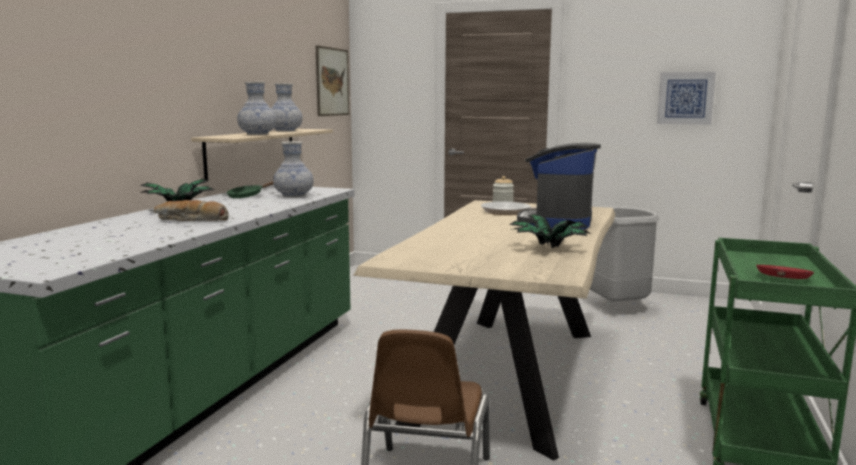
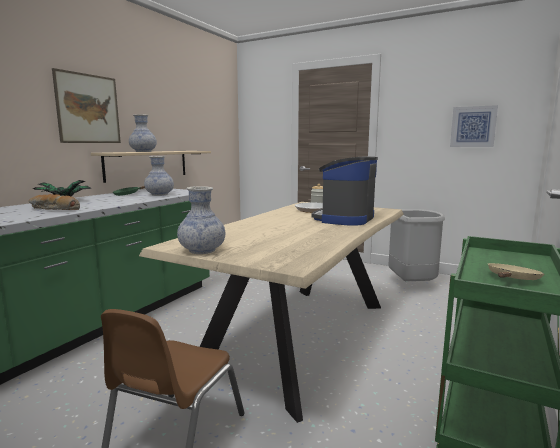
camera: 10 degrees right, 0 degrees up
vase [271,83,303,132] -> vase moved to [177,186,225,254]
picture [316,45,349,116] -> picture moved to [52,68,121,143]
potted plant [509,213,592,248] -> none
red frying pan [756,265,814,279] -> beige frying pan [488,263,544,280]

